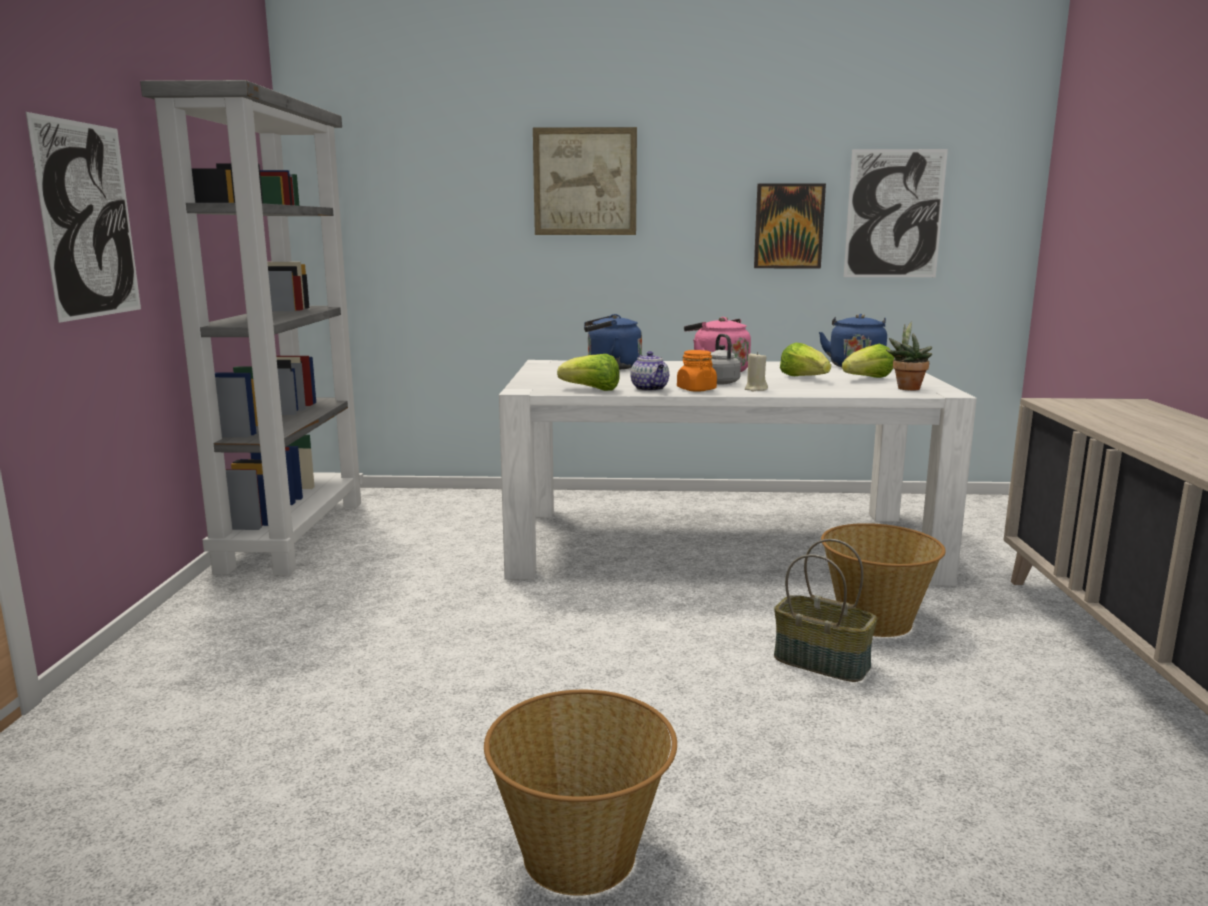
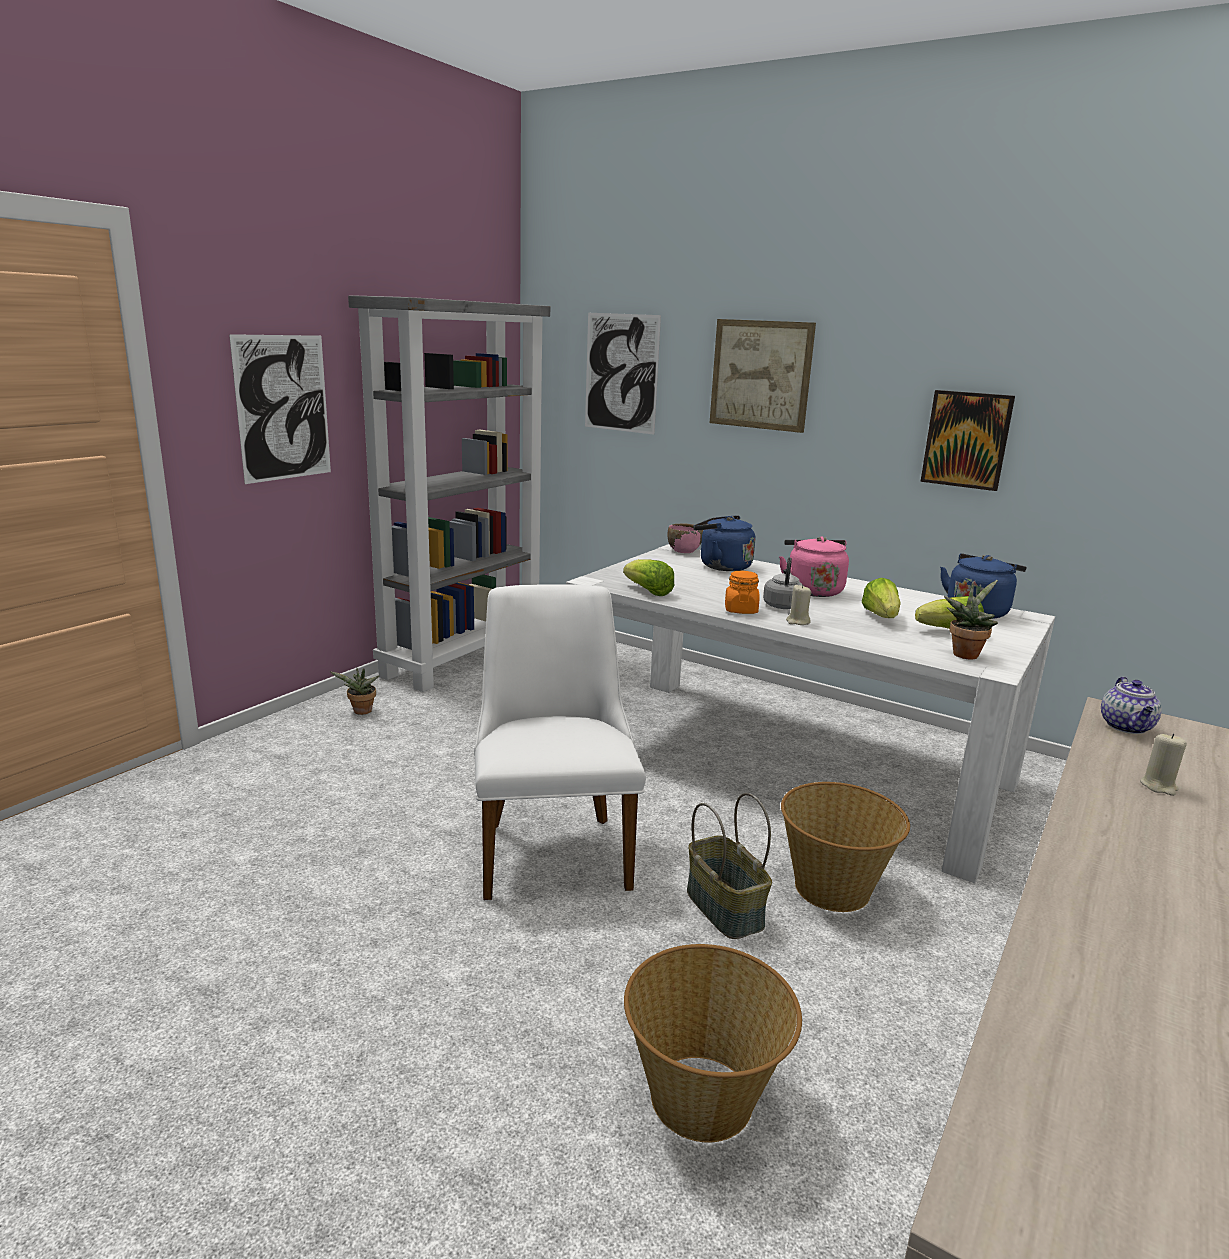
camera: 30 degrees right, 5 degrees up
basket [484,690,677,896] -> basket moved to [624,944,802,1143]
teapot [630,351,669,391] -> teapot moved to [1101,677,1162,734]
picture [844,149,948,277] -> picture moved to [585,313,661,435]
none -> potted plant [329,667,379,715]
none -> white chair [474,584,646,900]
none -> pink bowl [667,524,703,553]
none -> beige candle [1140,733,1187,796]

